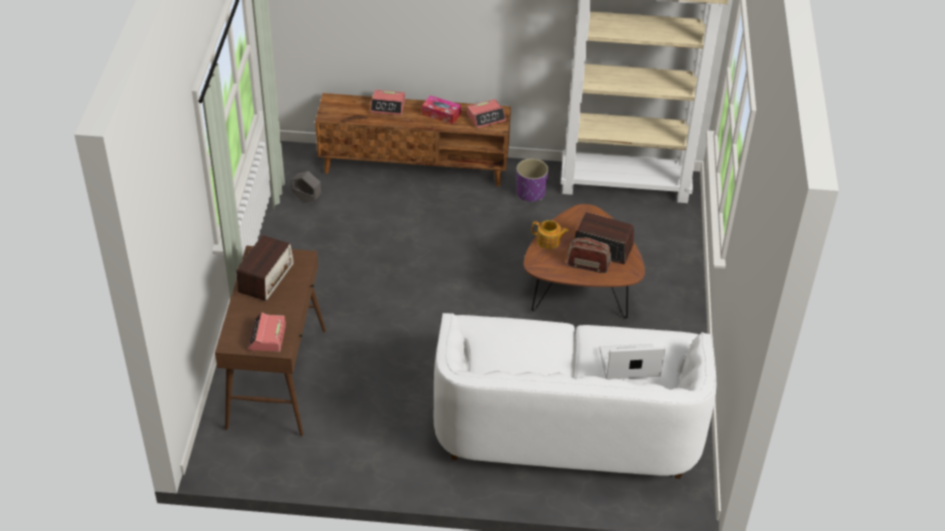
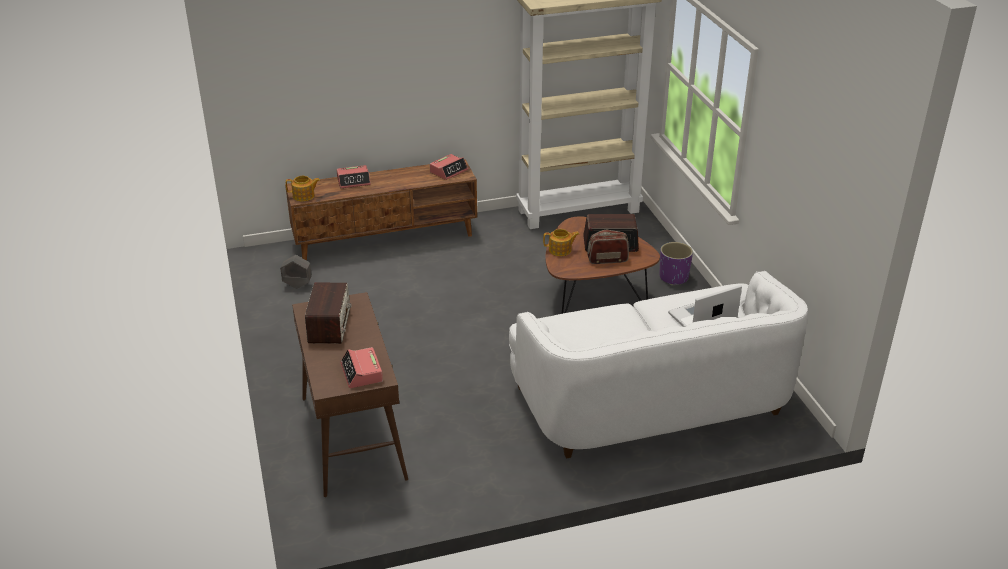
camera: 20 degrees left, 10 degrees down
tissue box [422,96,461,124] -> none
purple planter [516,158,549,202] -> purple planter moved to [659,242,693,285]
none -> teapot [286,176,320,201]

